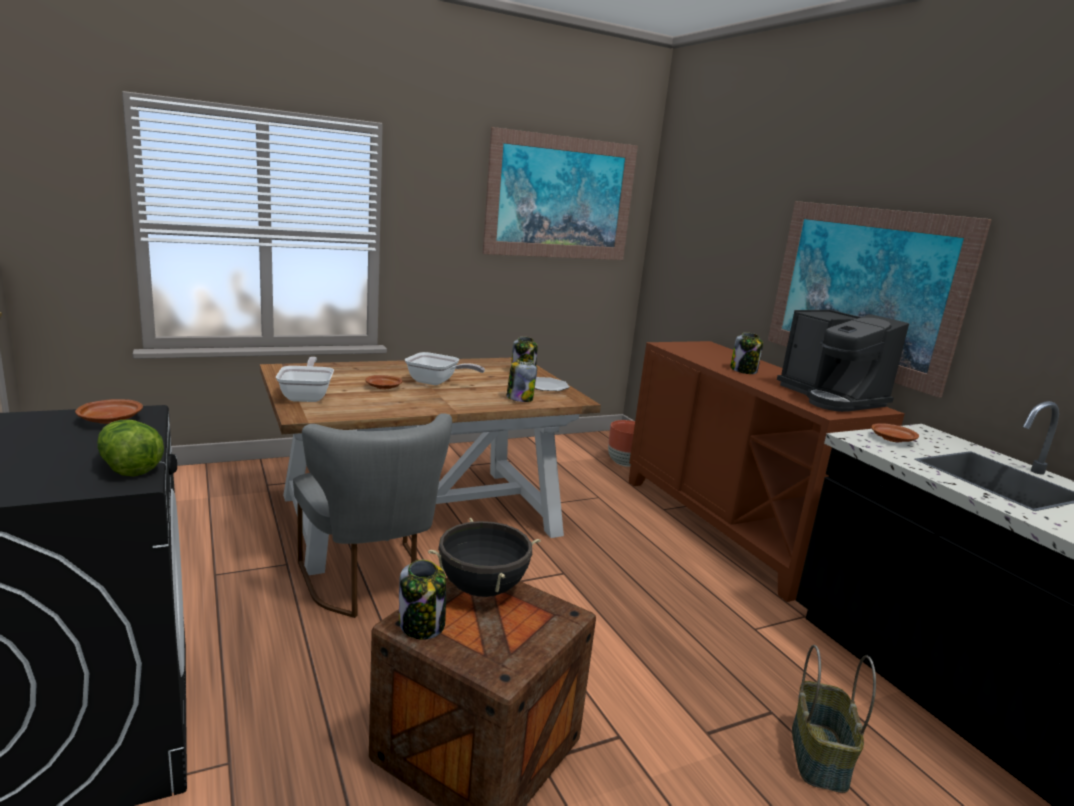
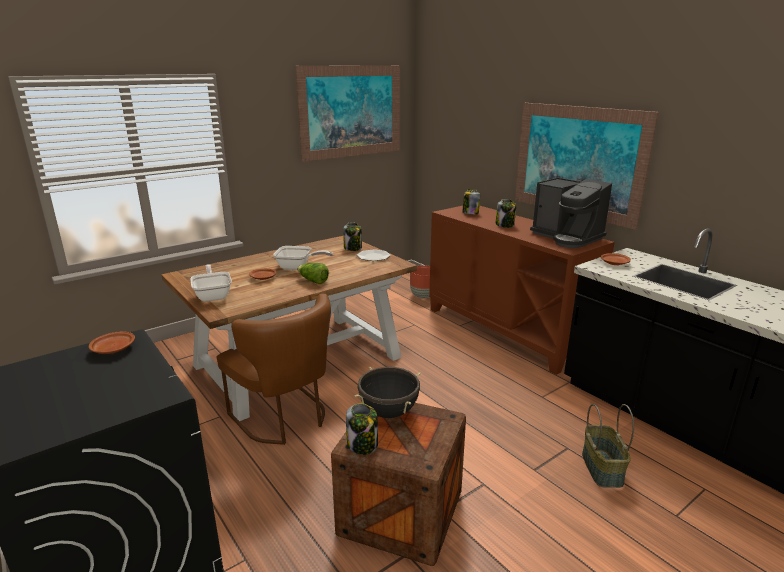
camera: 10 degrees left, 5 degrees up
lettuce [97,420,164,476] -> lettuce moved to [297,263,329,284]
grey chair [293,413,452,618] -> brown chair [217,294,331,445]
jar [507,358,537,402] -> jar moved to [462,189,480,215]

